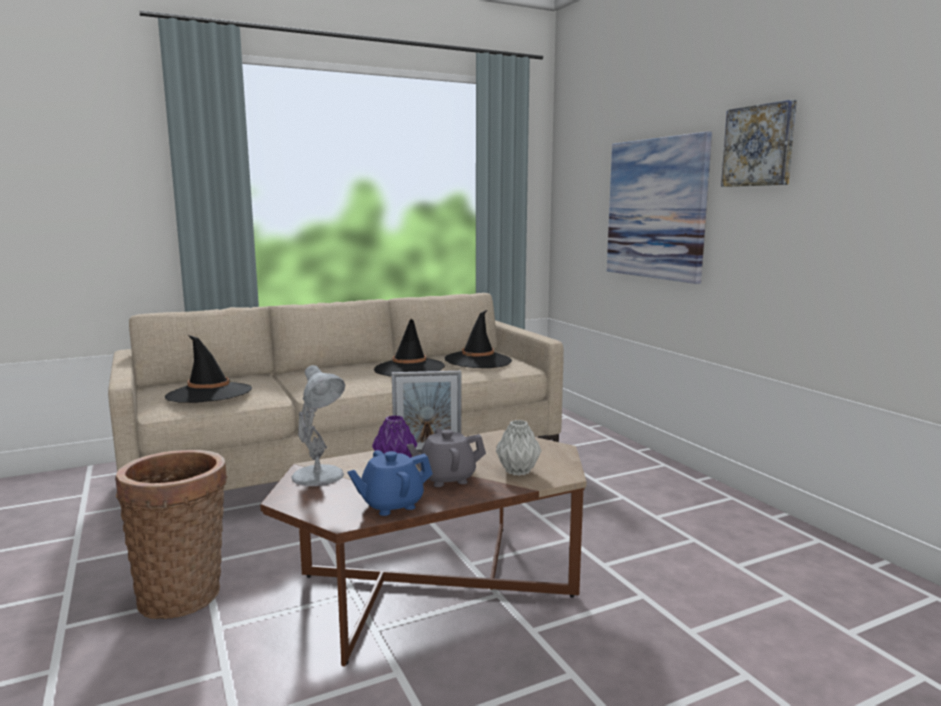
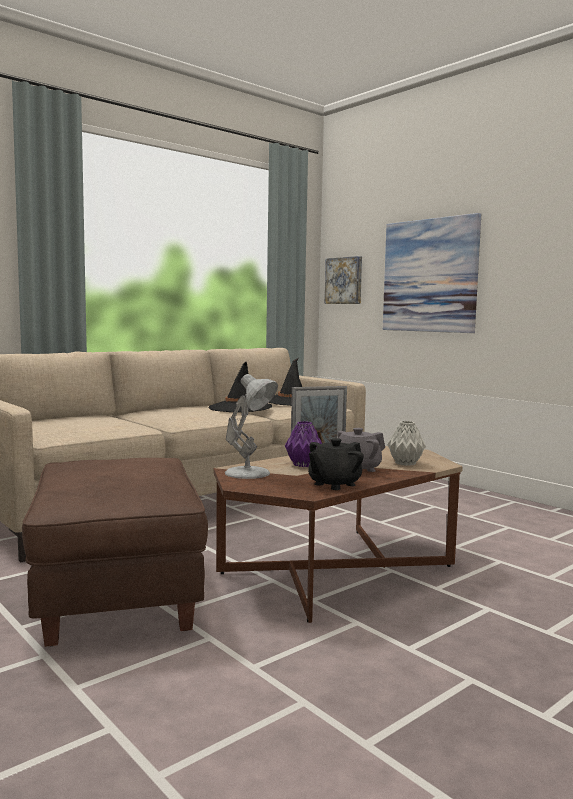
camera: 15 degrees left, 5 degrees down
basket [115,450,228,619] -> brown ottoman [22,458,208,647]
black hat [165,335,252,403] -> none
blue teapot [347,450,433,516] -> black teapot [308,438,364,490]
picture [721,100,797,187] -> picture moved to [325,256,362,304]

